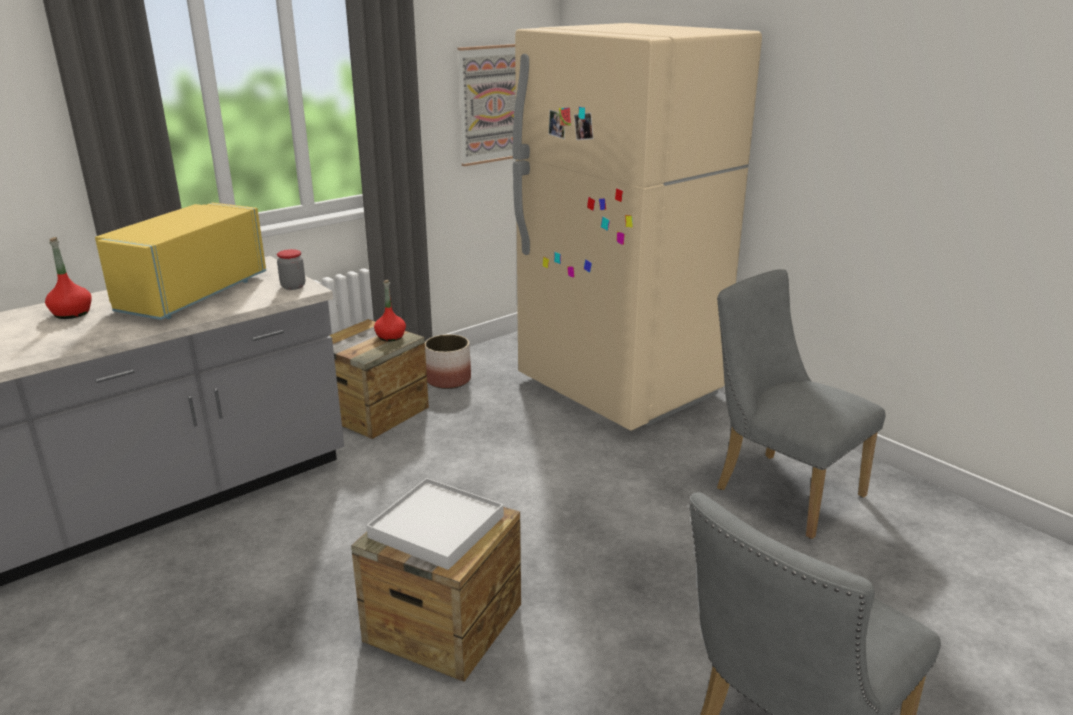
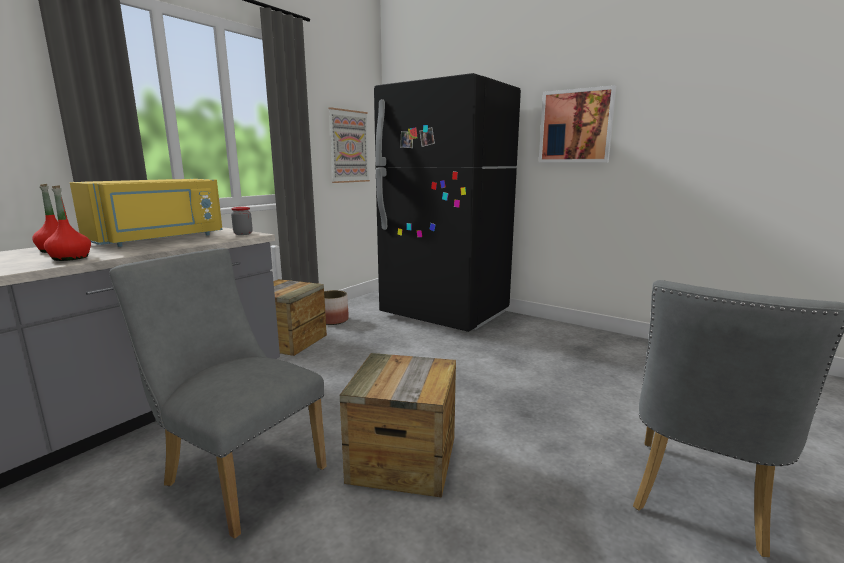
camera: 15 degrees left, 10 degrees down
yellow microwave [95,202,266,320] -> yellow microwave turned 150 degrees counterclockwise [70,179,223,247]
white tray [366,478,504,570] -> none
red bottle [374,280,406,341] -> red bottle moved to [44,185,91,261]
beige fridge [513,23,762,431] -> black fridge [374,73,521,332]
grey chair [717,269,886,539] -> grey chair moved to [109,248,327,539]
none -> picture [539,85,616,162]

